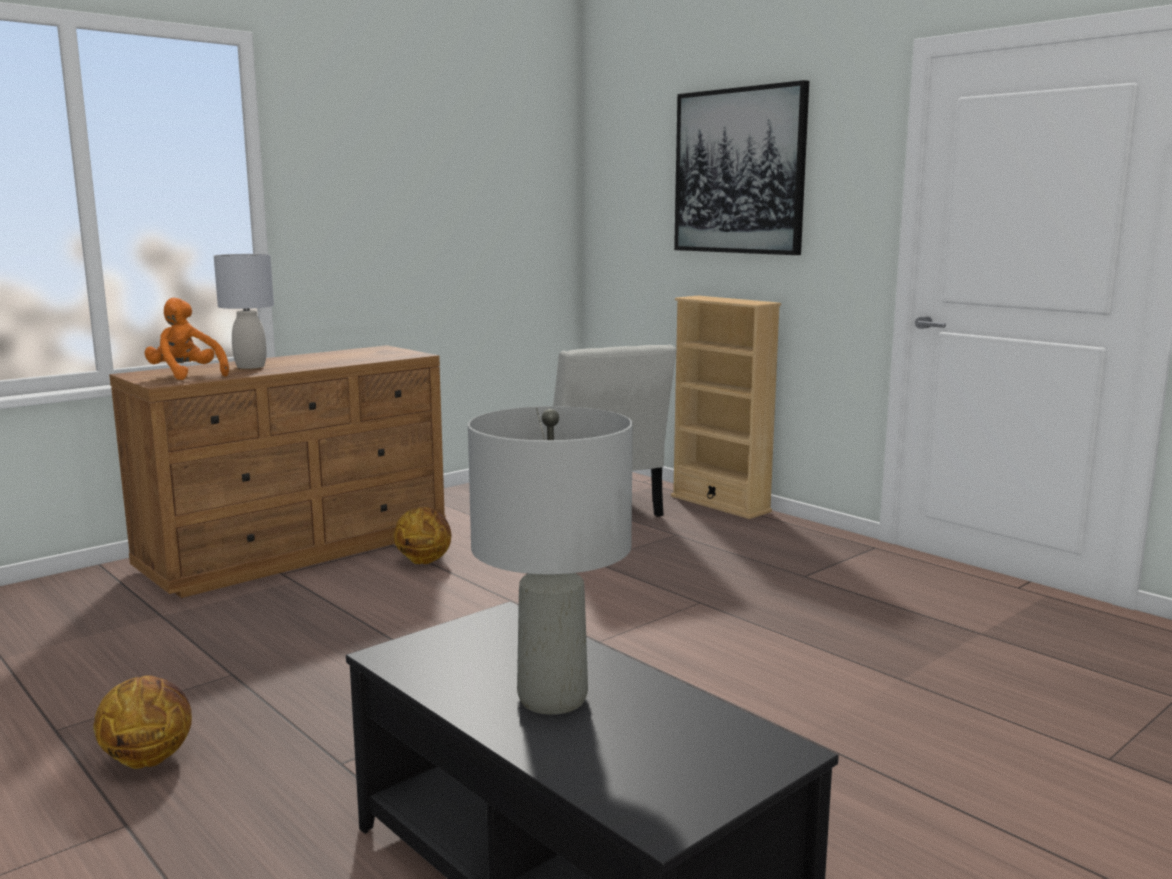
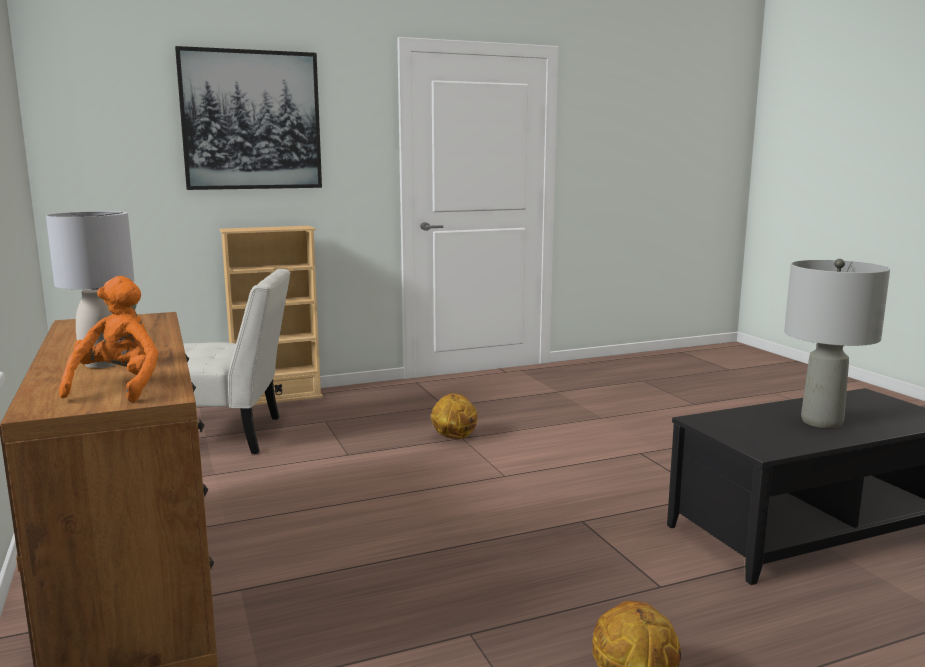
camera: 70 degrees left, 0 degrees up
orange plush toy [144,297,229,380] -> orange plush toy turned 120 degrees clockwise [59,276,158,402]
basketball [393,507,451,564] -> basketball moved to [431,393,478,439]

